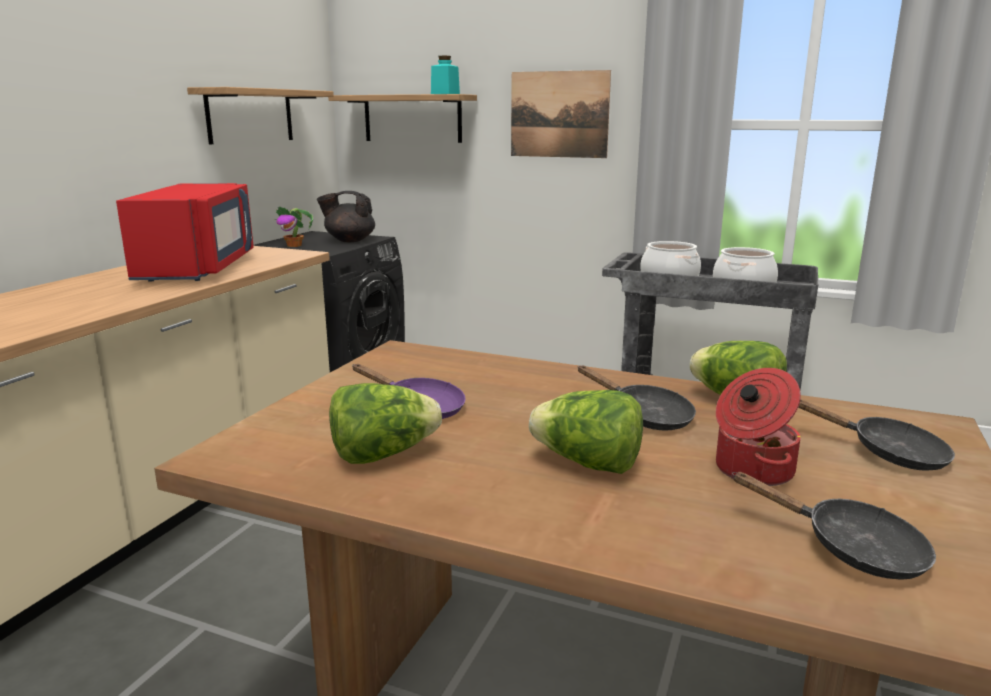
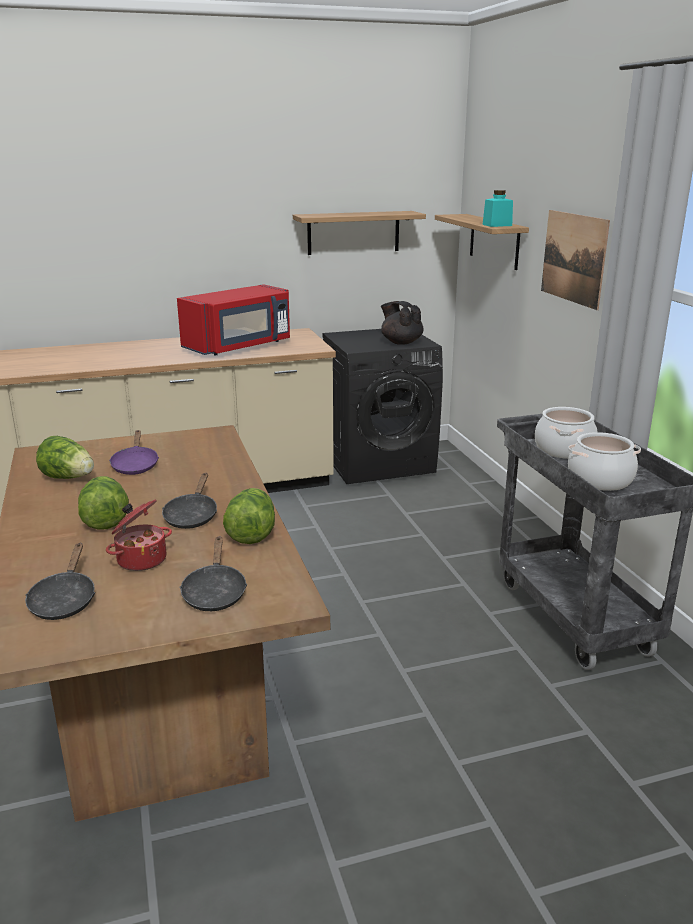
camera: 50 degrees right, 5 degrees up
potted plant [274,207,313,247] -> none

